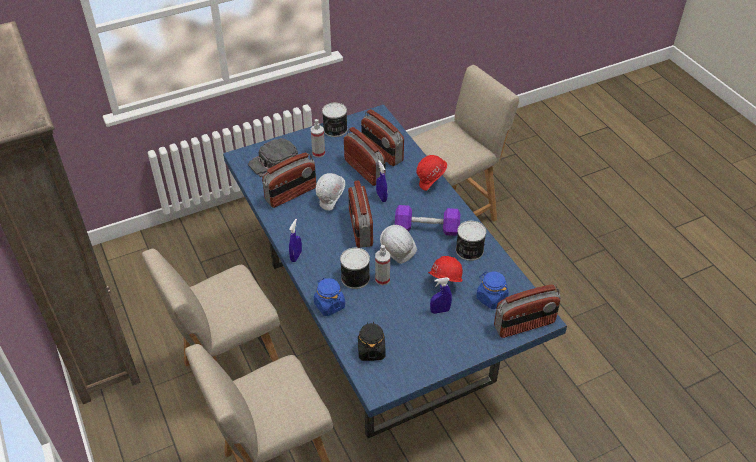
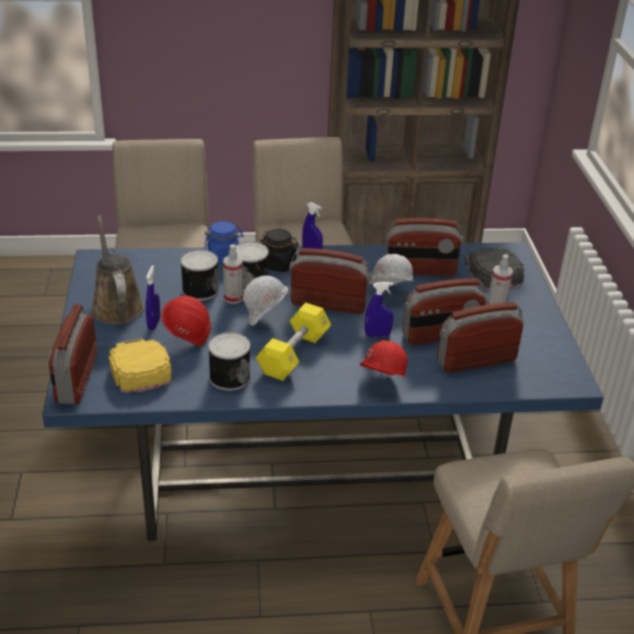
camera: 110 degrees right, 10 degrees down
radio [262,152,316,208] -> radio turned 75 degrees counterclockwise [385,218,463,276]
can [322,103,348,137] -> can moved to [180,250,219,301]
black jar [358,322,385,361] -> black jar moved to [260,229,299,272]
purple dumbbell [395,205,460,236] -> yellow dumbbell [256,303,331,381]
blue jar [476,272,509,309] -> yellow cap [108,338,172,393]
none -> brown watering can [91,215,144,324]

